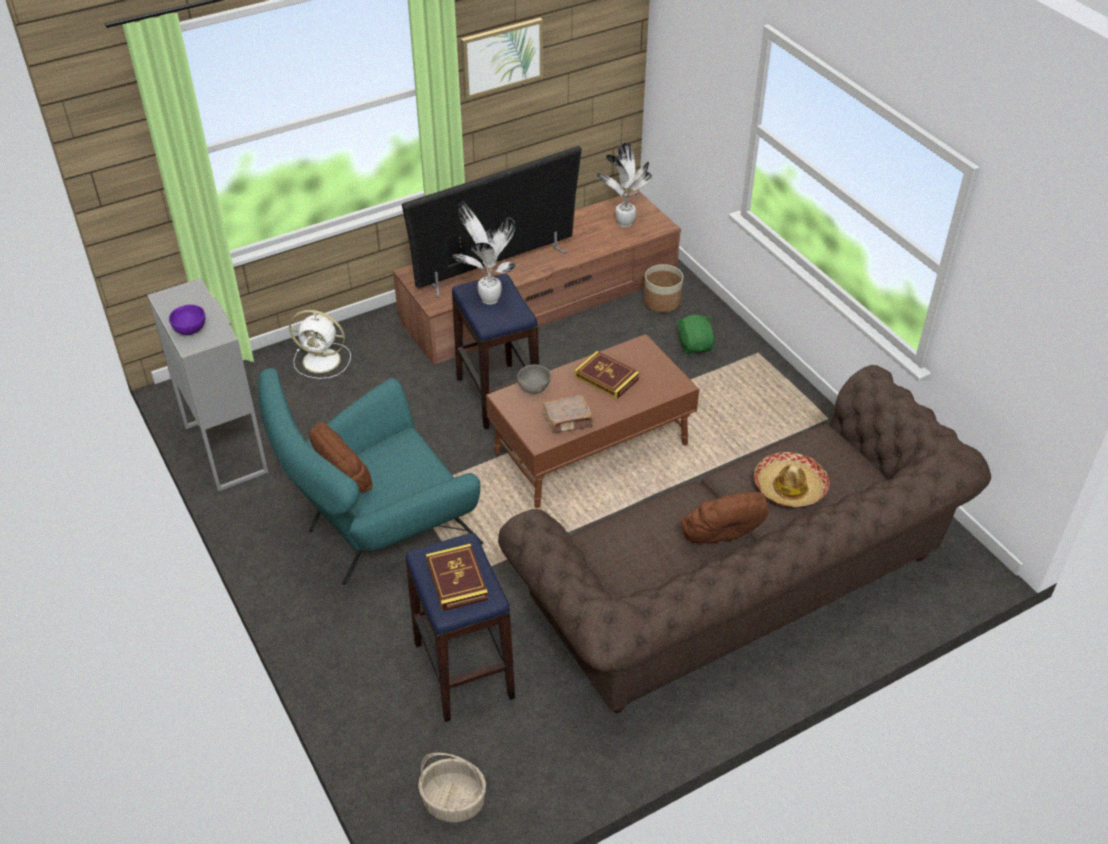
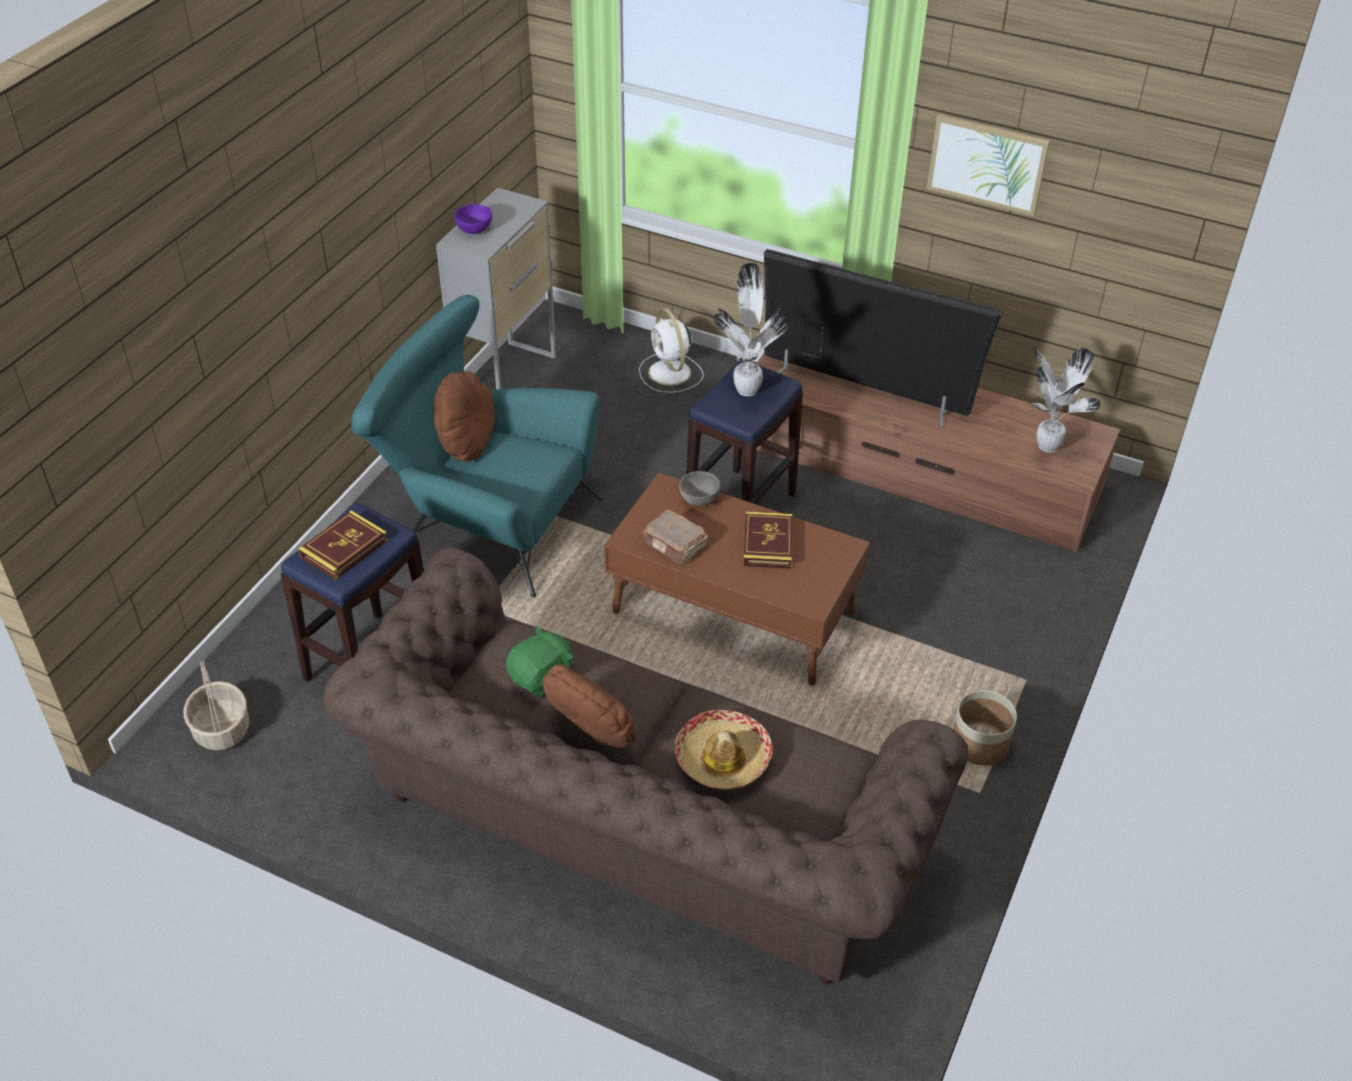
camera: 55 degrees right, 0 degrees up
planter [644,264,683,312] -> planter moved to [953,690,1017,765]
green plush toy [677,315,715,354] -> green plush toy moved to [506,626,573,698]

